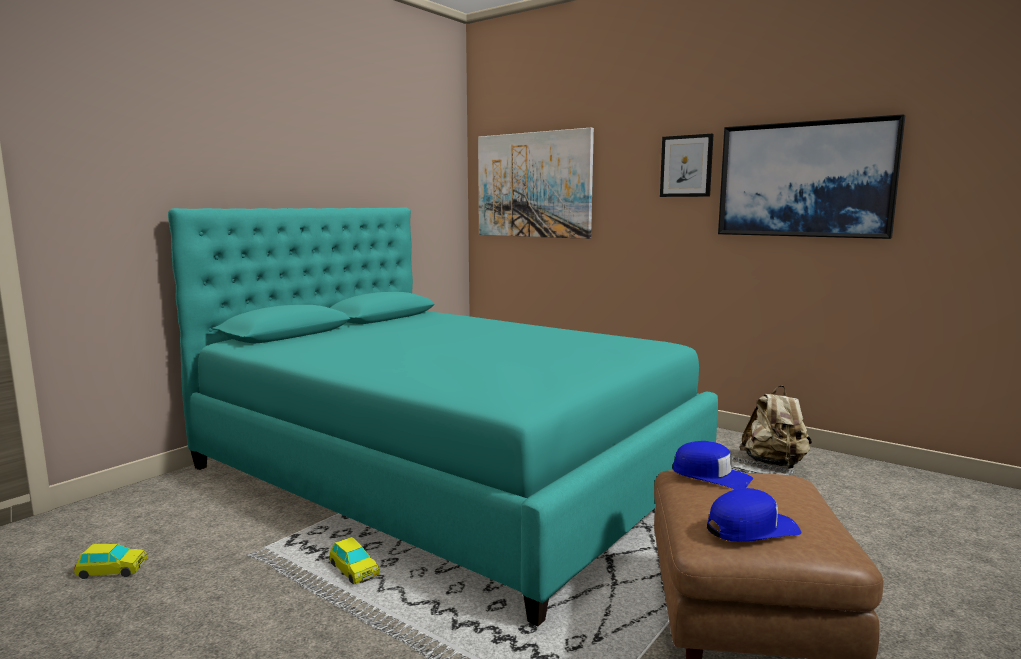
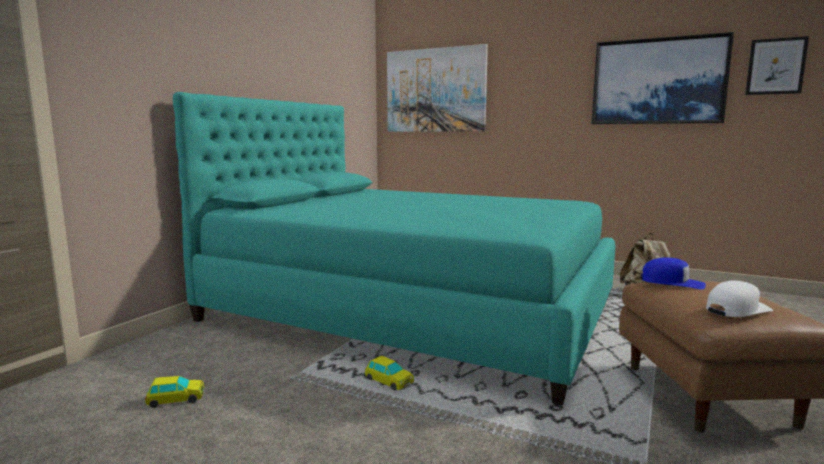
camera: 10 degrees left, 0 degrees up
picture [660,134,714,197] -> picture moved to [745,36,809,95]
blue cap [707,488,802,542] -> white cap [706,280,773,317]

